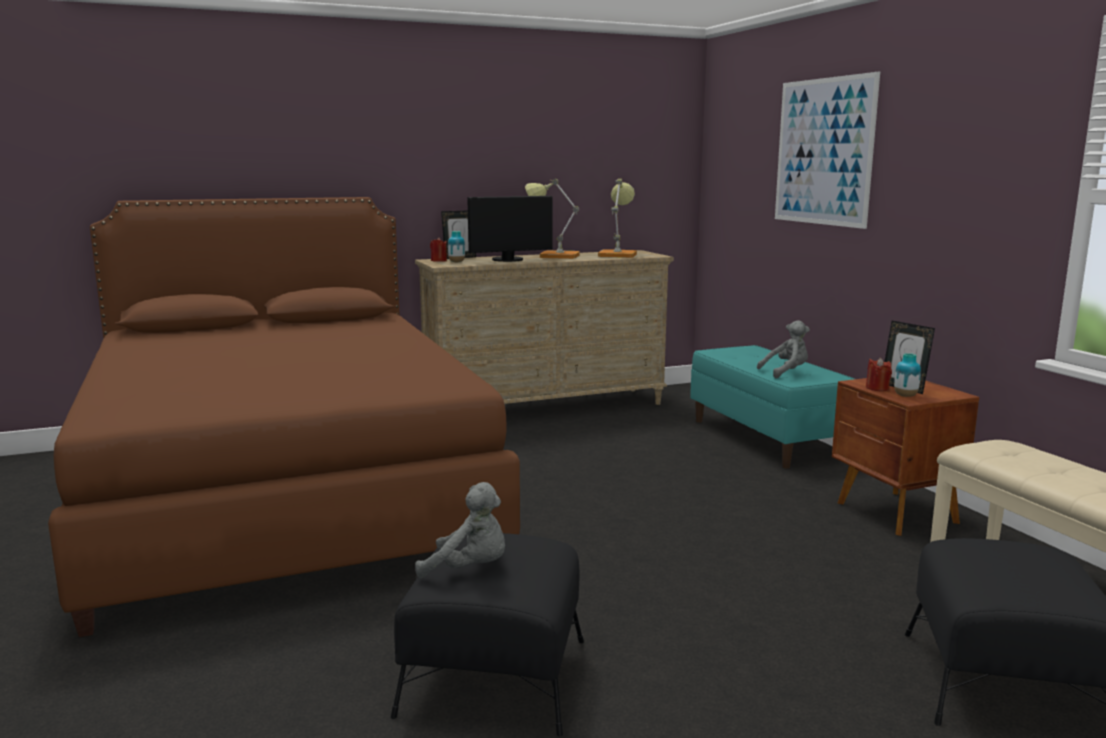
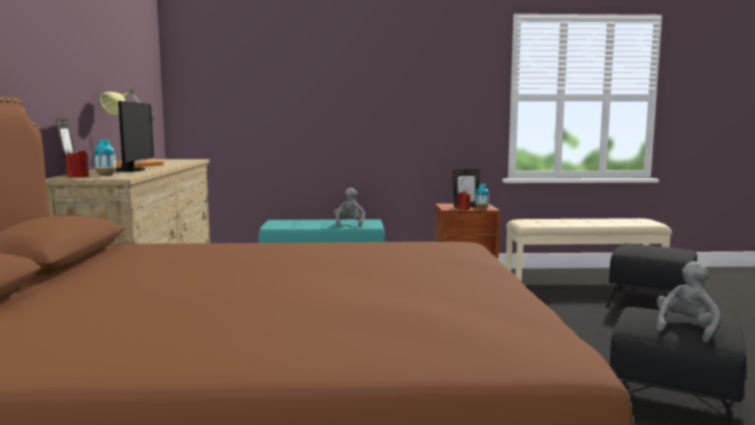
camera: 70 degrees left, 5 degrees down
table lamp [598,179,637,258] -> none
picture [775,72,880,229] -> none

